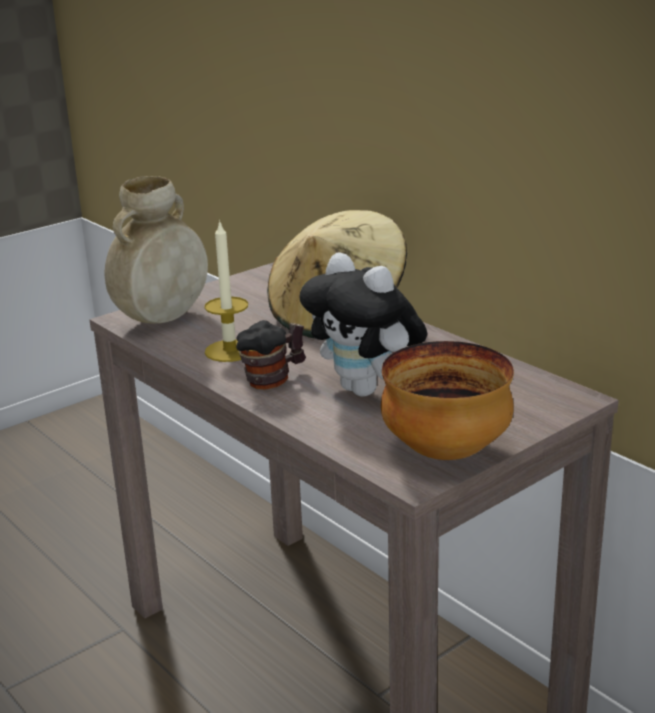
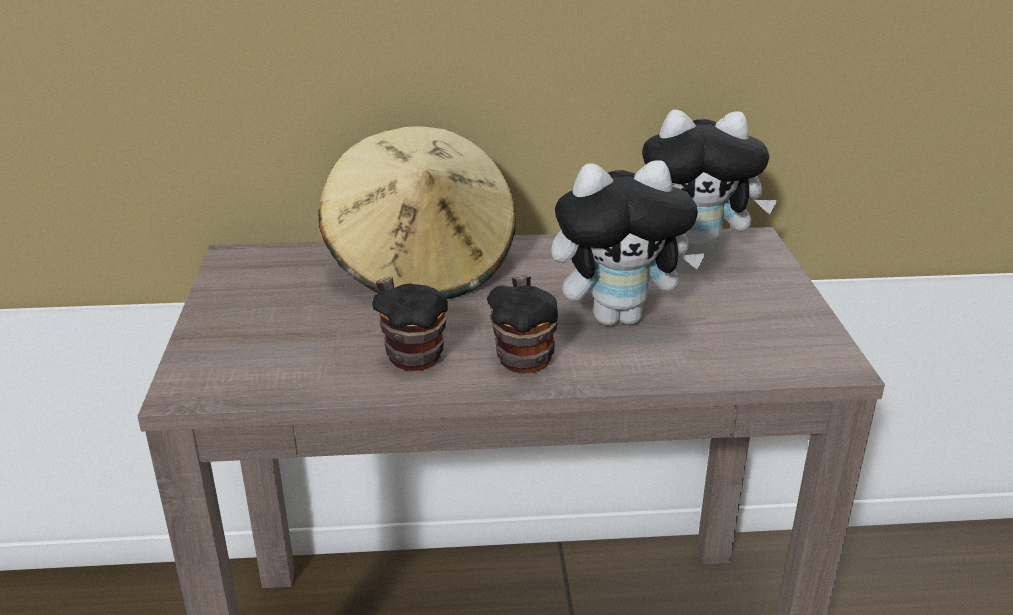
camera: 55 degrees left, 5 degrees up
beige vase [104,176,208,324] -> none
candle [204,220,248,362] -> mug [372,277,448,371]
bowl [381,341,514,460] -> none
none -> plush toy [642,110,778,259]

